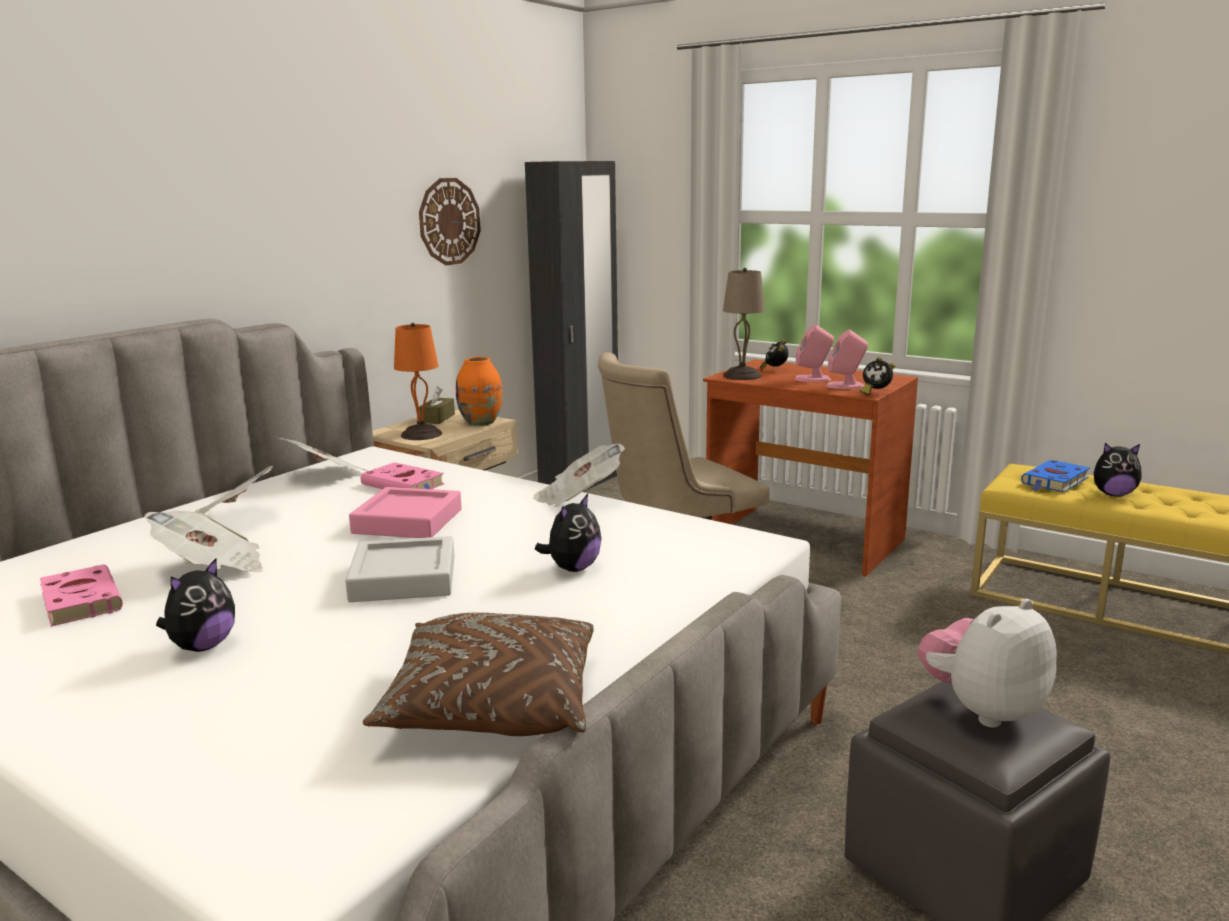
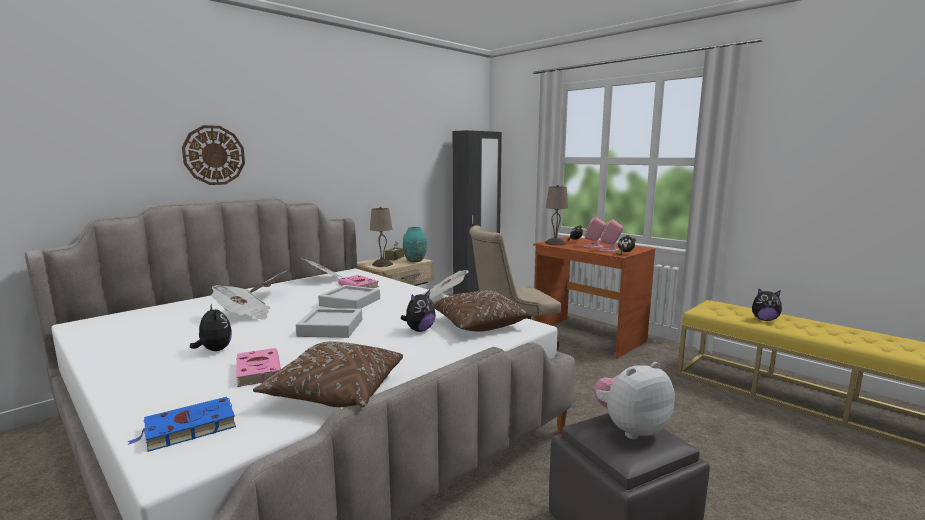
camera: 10 degrees right, 5 degrees down
pink book [40,564,123,627] -> pink book moved to [236,348,281,387]
plush toy [156,558,235,652] -> plush toy turned 75 degrees counterclockwise [190,304,232,351]
pink tray [349,487,462,538] -> grey tray [318,285,380,309]
orange table lamp [394,323,442,440] -> beige table lamp [370,207,393,267]
wall clock [419,178,481,265] -> wall clock moved to [182,125,245,185]
orange vase [456,357,502,426] -> turquoise vase [403,227,427,262]
blue book [1021,460,1090,492] -> blue book moved to [127,397,236,452]
none -> brown pillow [432,290,532,332]

